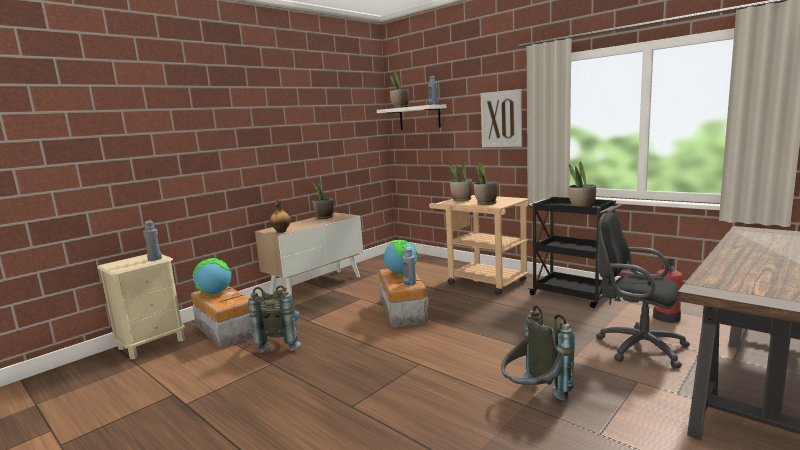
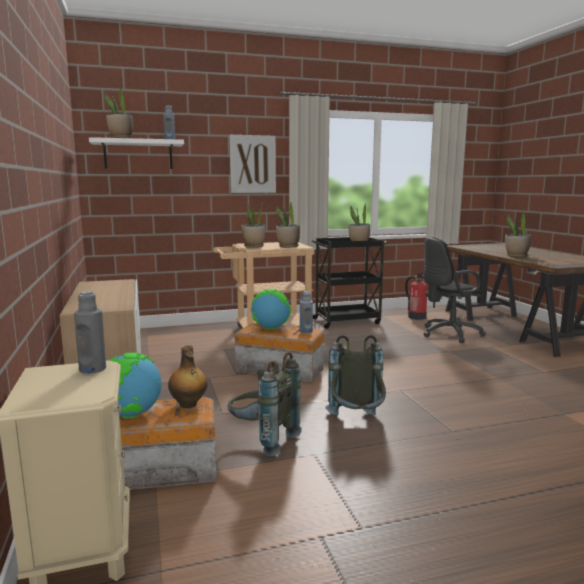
camera: 60 degrees left, 0 degrees up
bottle [270,200,291,233] -> bottle moved to [168,345,207,408]
potted plant [312,181,334,219] -> potted plant moved to [505,213,531,257]
grey backpack [501,305,575,401] -> grey backpack moved to [325,335,386,415]

